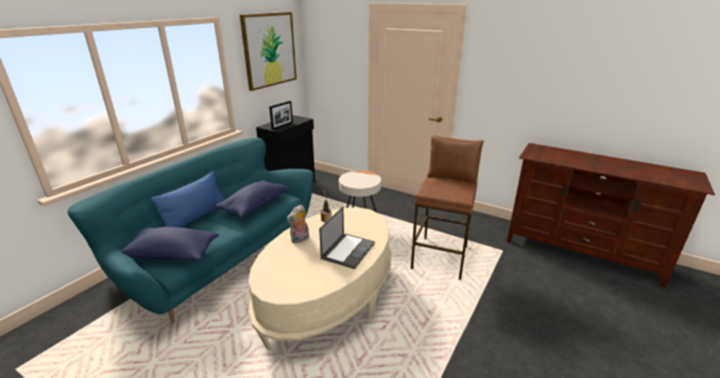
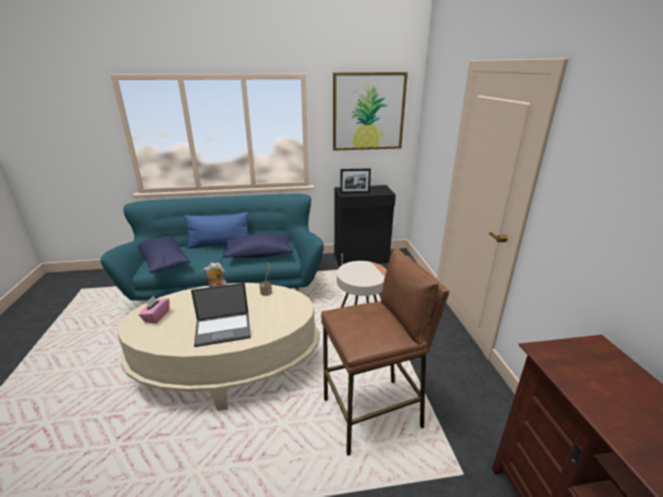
camera: 50 degrees right, 0 degrees up
none -> pink tissue box [139,296,170,324]

